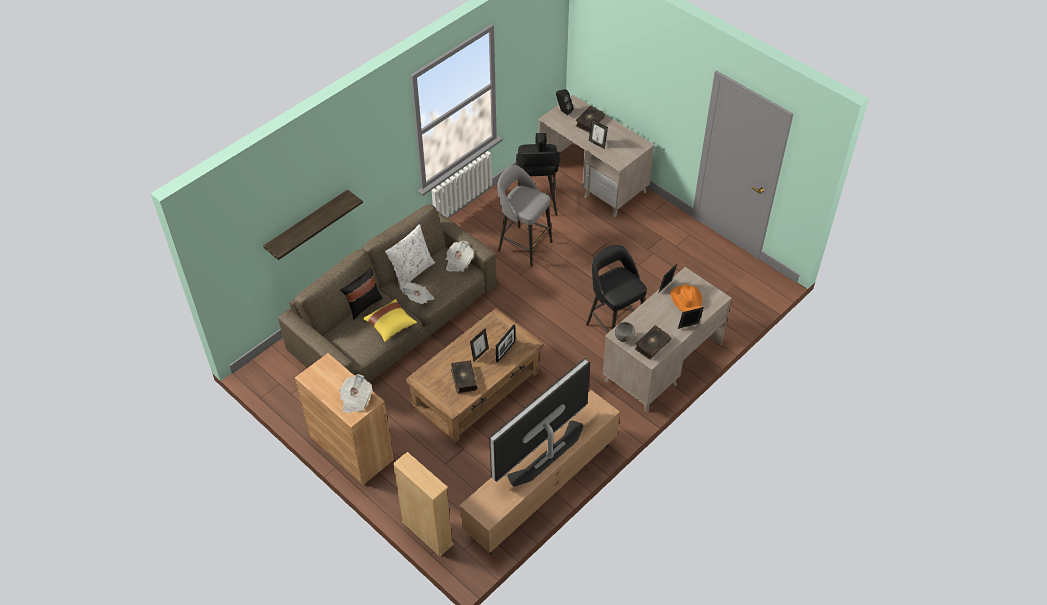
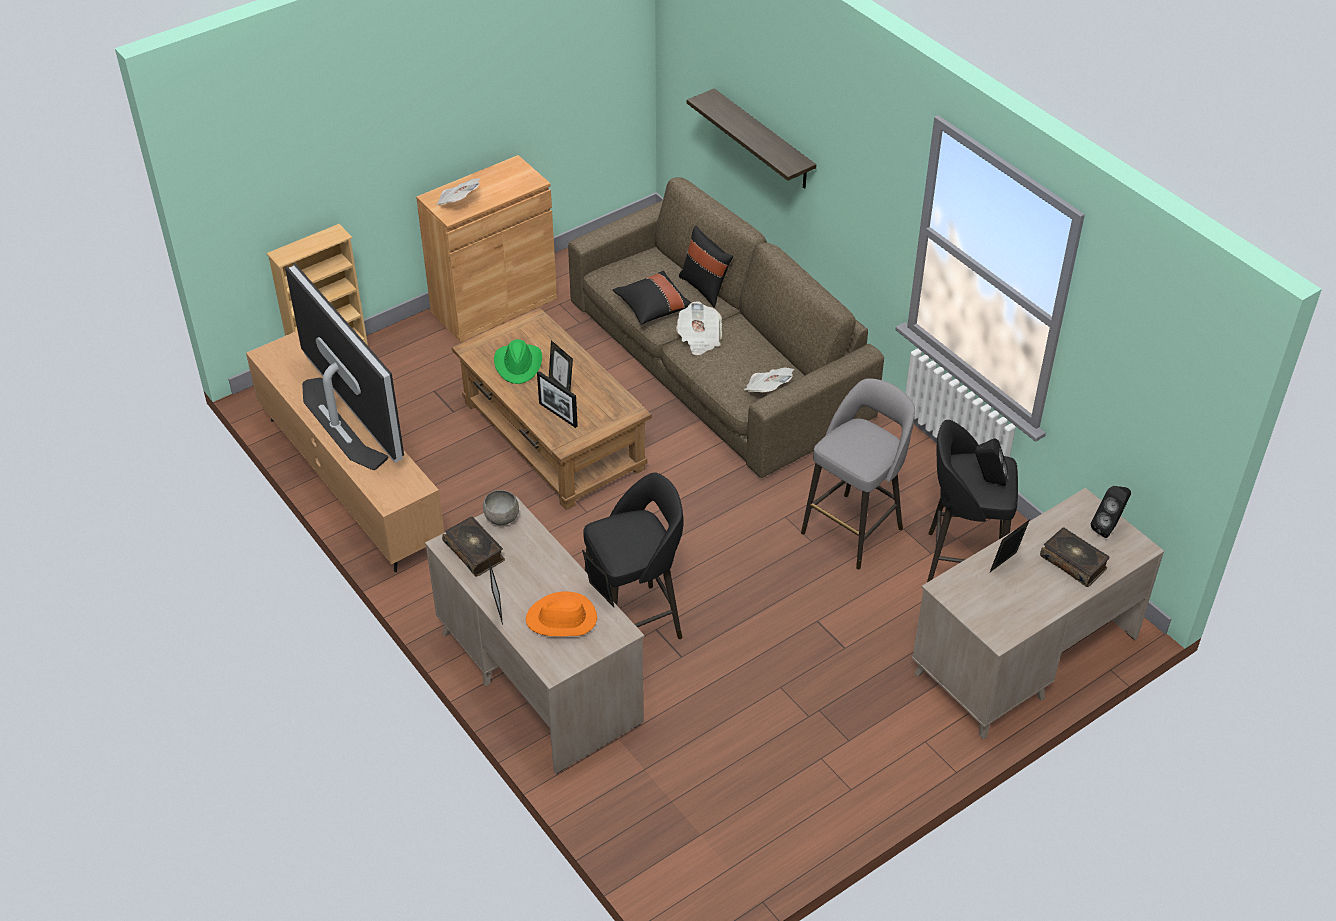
camera: 100 degrees right, 5 degrees down
yellow pillow [362,299,417,342] -> black pillow [612,271,691,325]
white pillow [385,224,435,290] -> none
book [451,361,478,394] -> green hat [494,339,542,384]

